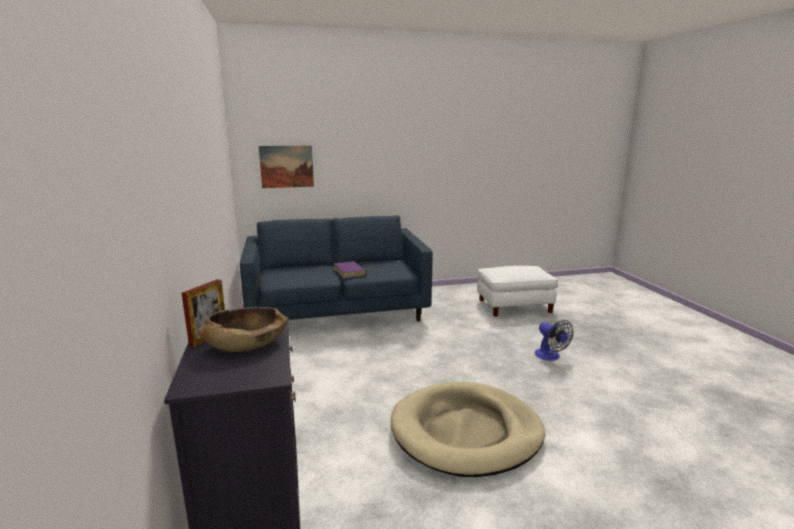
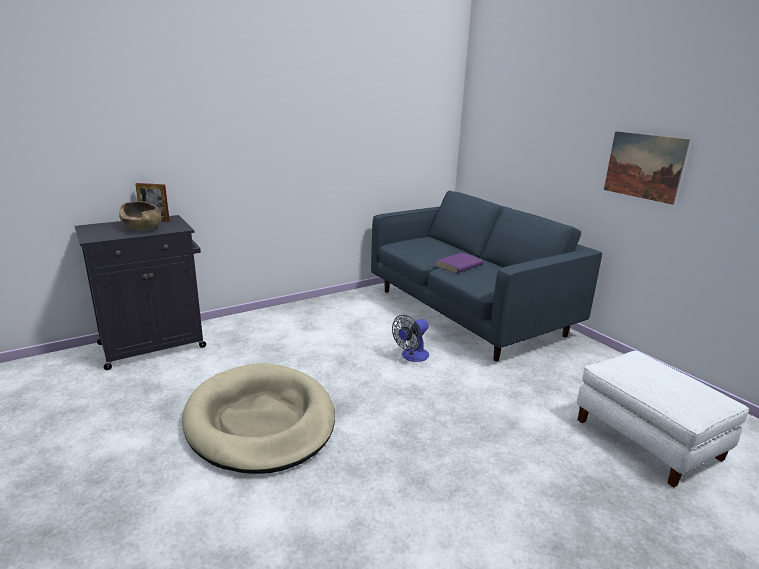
camera: 70 degrees right, 5 degrees up
picture [259,145,314,188] -> picture moved to [604,131,690,205]
fan [534,320,573,361] -> fan moved to [392,315,429,362]

